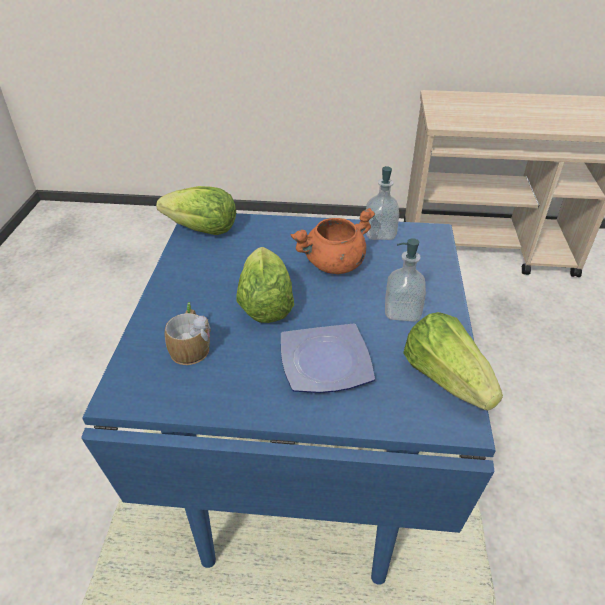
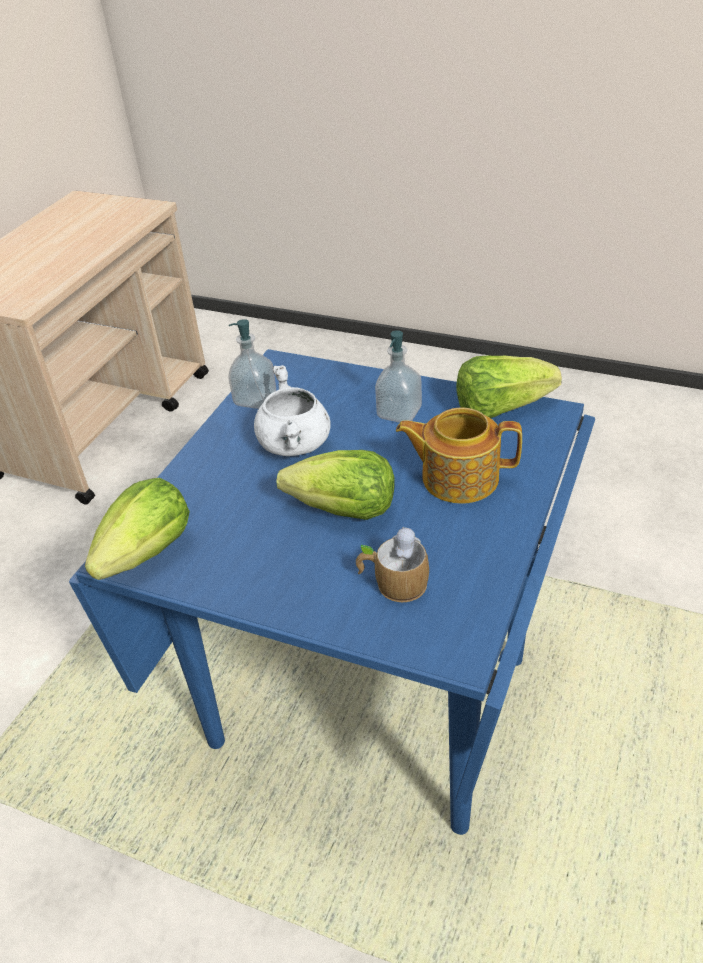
camera: 70 degrees left, 0 degrees up
plate [281,324,375,393] -> teapot [396,407,522,504]
orange cooking pot [290,208,375,274] -> white cooking pot [254,365,331,456]

